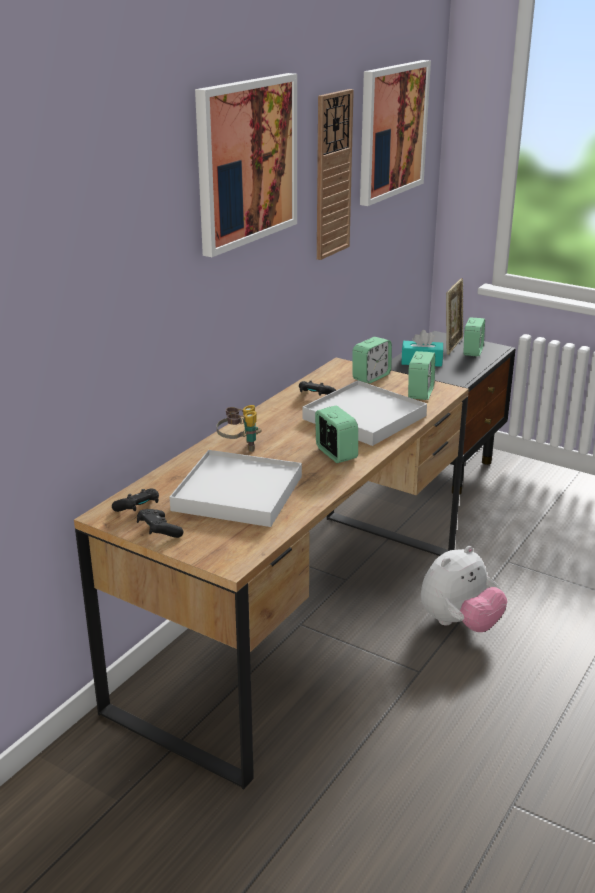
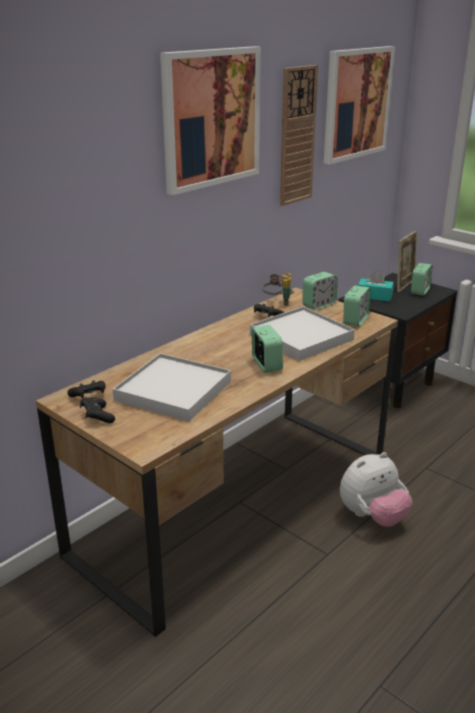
camera: 10 degrees right, 0 degrees up
binoculars [216,405,261,452] -> binoculars moved to [263,273,294,306]

